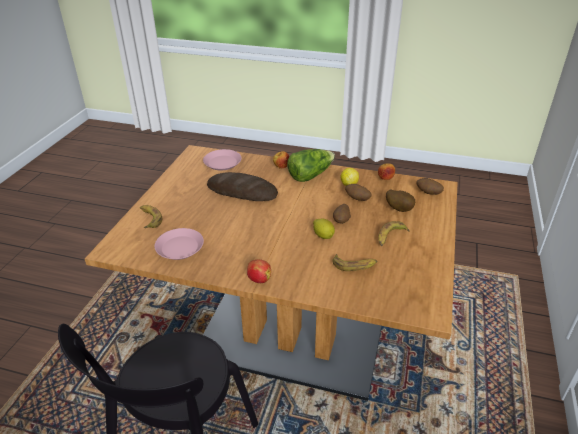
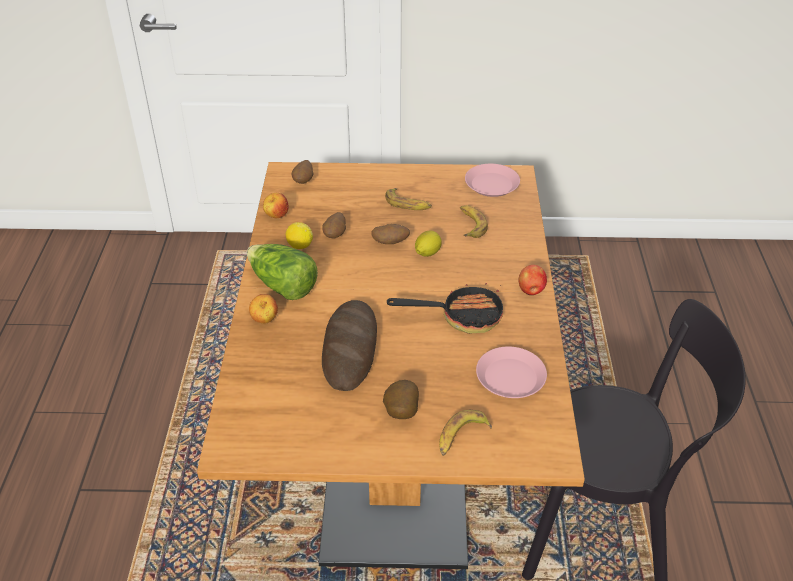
camera: 105 degrees left, 5 degrees up
pink plate [203,149,242,171] -> pink plate moved to [465,164,520,197]
potato [386,189,415,212] -> potato moved to [383,380,419,419]
none -> frying pan [387,283,503,333]

